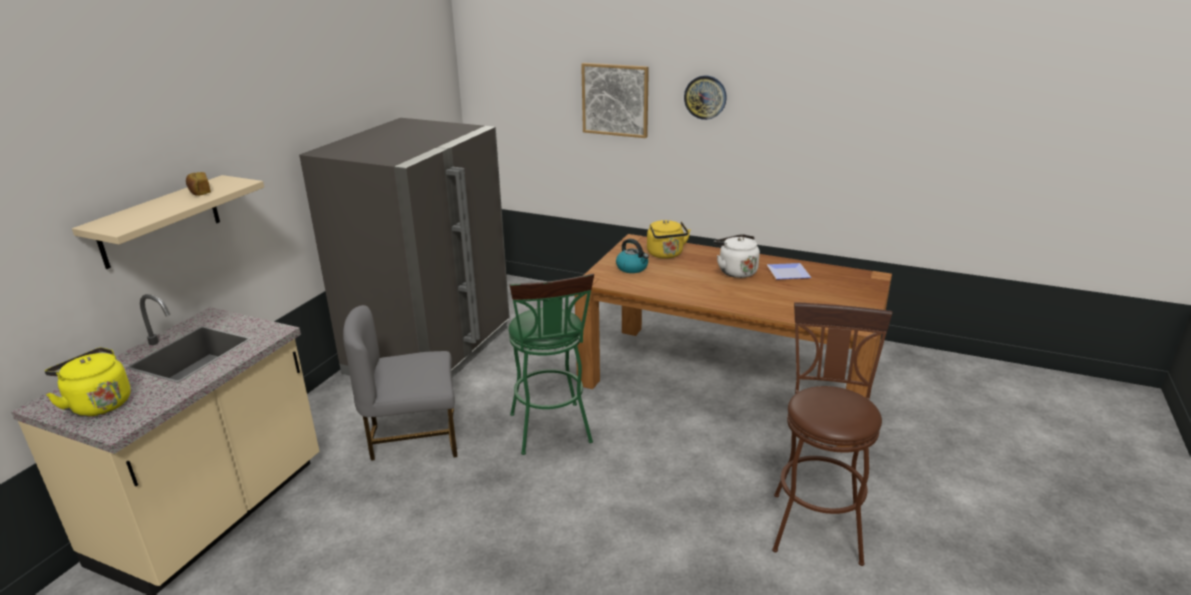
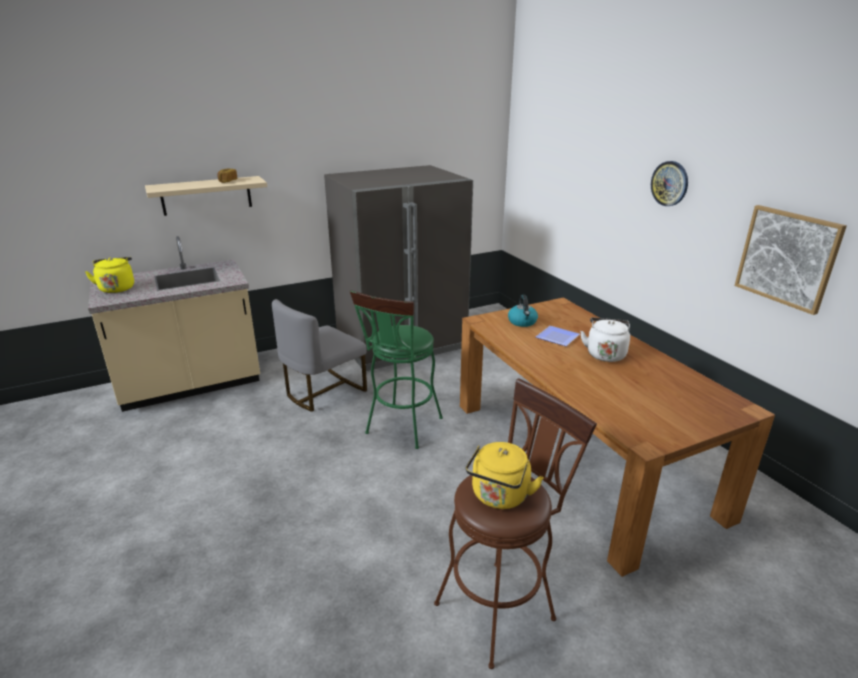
camera: 40 degrees right, 0 degrees up
grey chair [343,305,457,461] -> grey chair turned 75 degrees counterclockwise [272,299,367,412]
picture [581,63,649,138] -> picture moved to [734,205,847,315]
yellow kettle [647,220,691,259] -> yellow kettle moved to [466,442,544,509]
plate [767,263,811,279] -> plate moved to [536,326,580,346]

